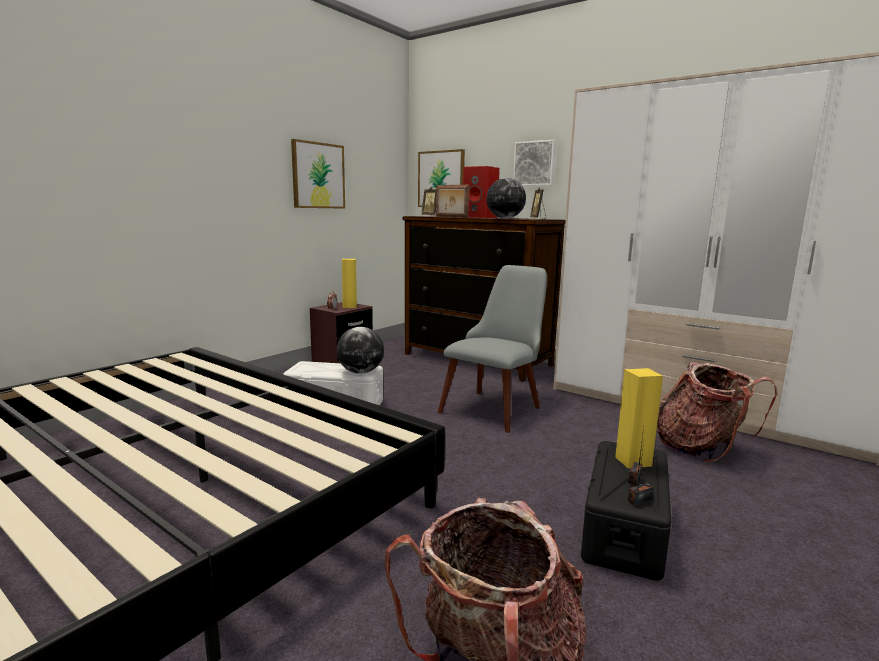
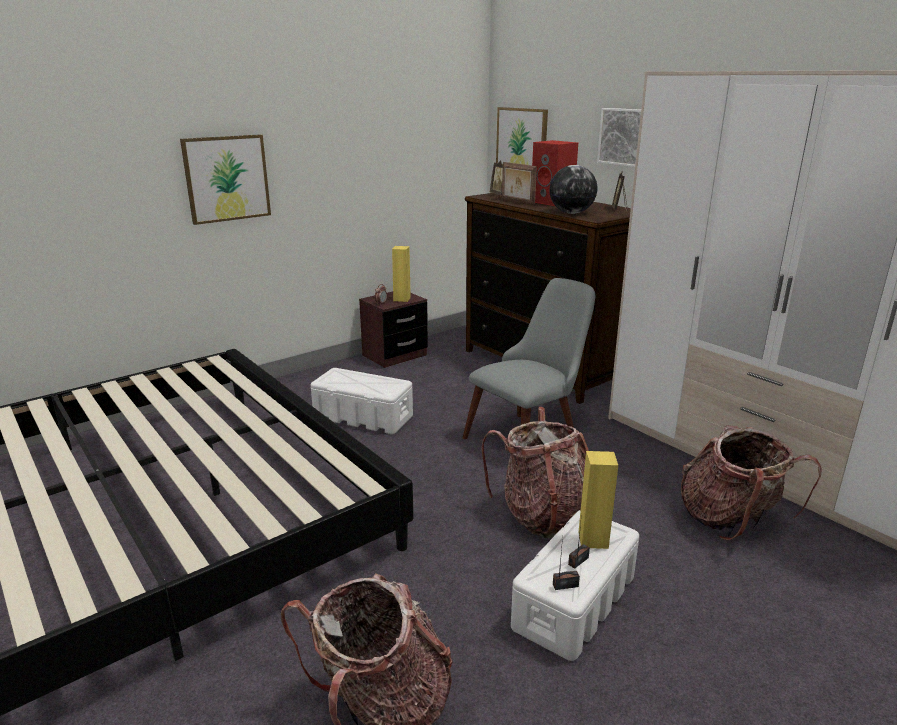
camera: 15 degrees right, 10 degrees up
picture [291,139,345,209] -> picture moved to [180,134,271,225]
globe [337,327,384,374] -> none
black storage box [581,441,671,581] -> white storage box [511,510,639,661]
none -> backpack [481,407,589,539]

